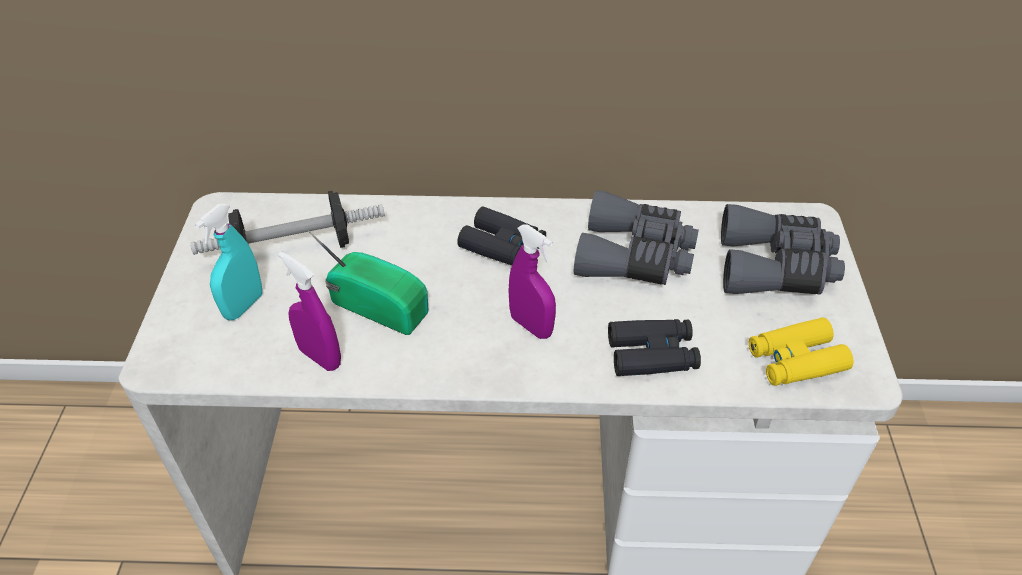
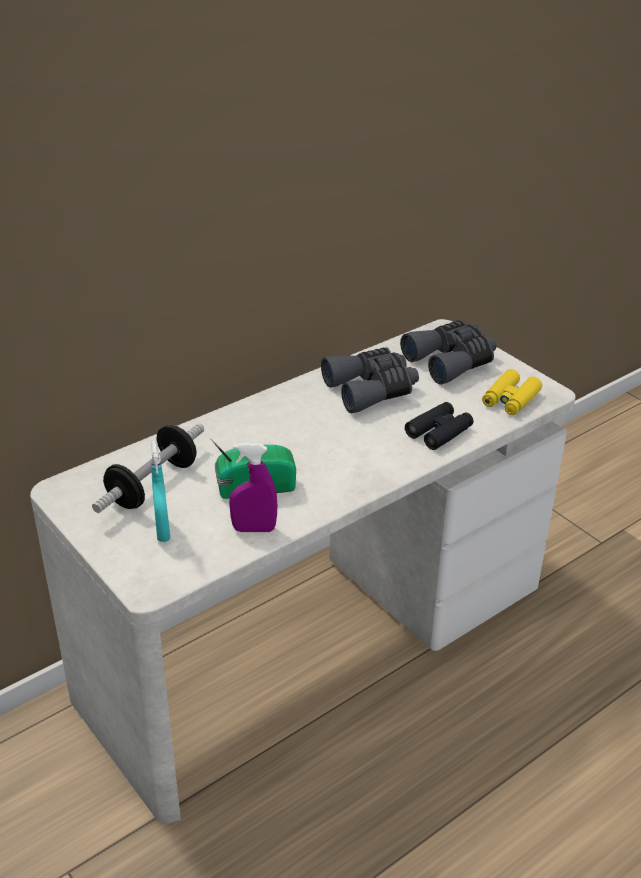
camera: 40 degrees left, 10 degrees down
black binoculars [457,206,546,266] -> none
purple spray bottle [509,224,556,339] -> none

